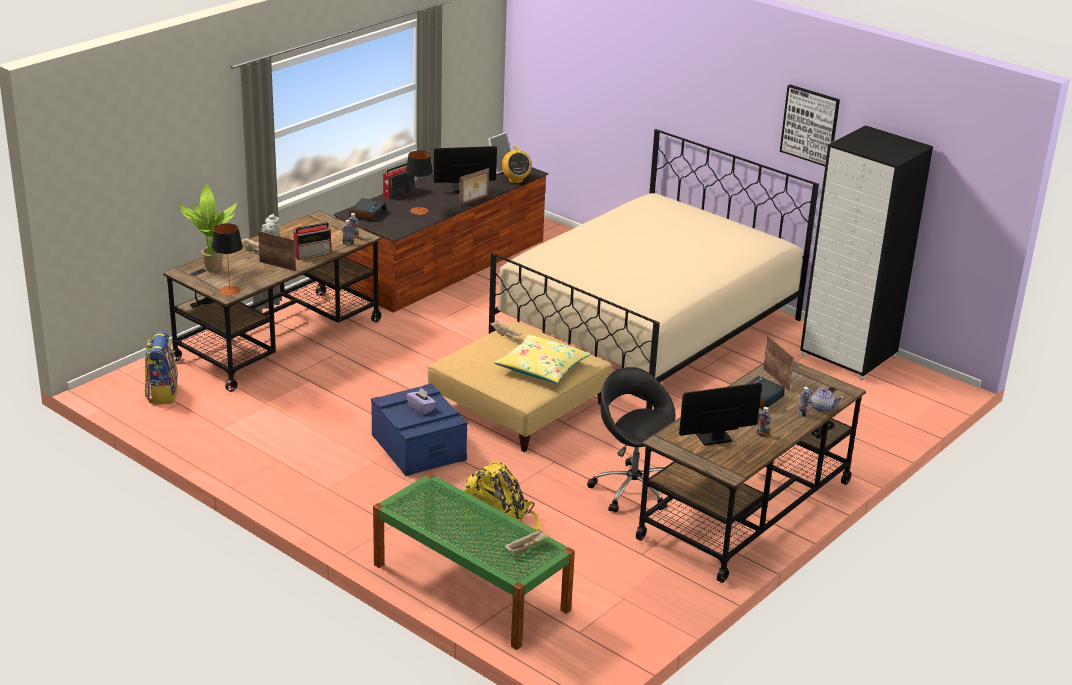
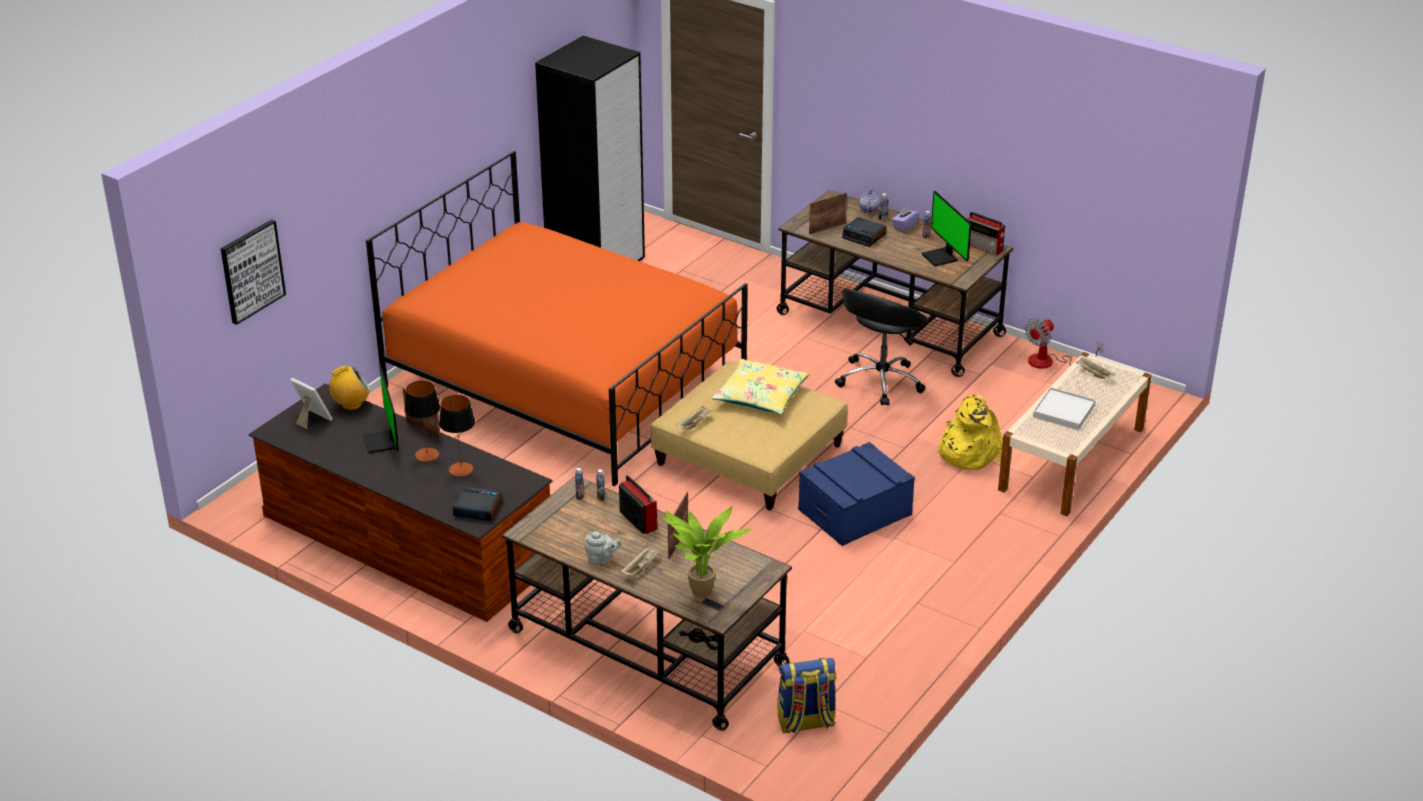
camera: 95 degrees left, 5 degrees up
table lamp [212,223,243,296] -> table lamp moved to [404,381,440,462]
green bench [373,473,575,650] -> beige bench [998,352,1151,516]
radio [383,163,415,200] -> radio moved to [967,212,1005,255]
purple tissue box [407,387,436,415] -> purple tissue box moved to [892,206,920,232]
beige bed [489,129,819,409] -> orange bed [366,151,748,486]
picture [780,85,840,166] -> picture moved to [221,219,286,325]
none -> fan [1025,318,1103,369]
none -> white tray [1033,387,1096,430]

